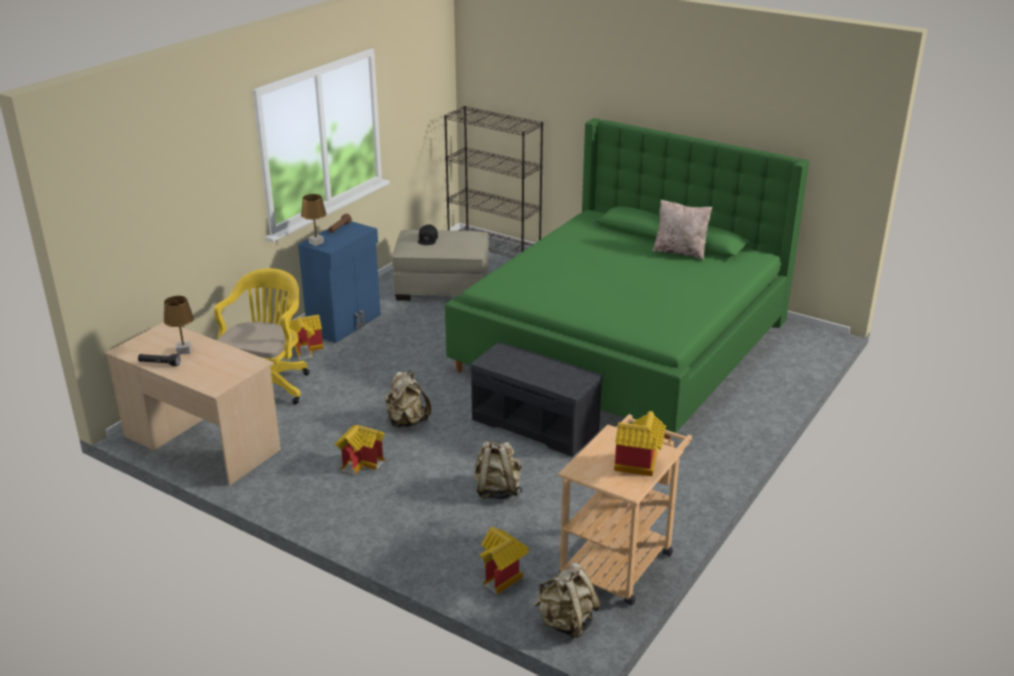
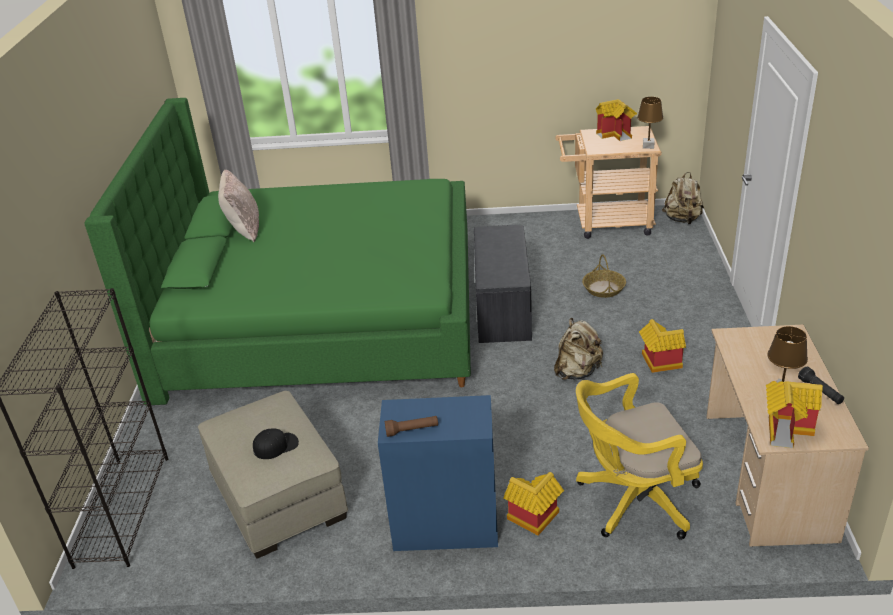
camera: 120 degrees left, 5 degrees up
brown table lamp [301,194,327,246] -> brown table lamp moved to [637,97,663,149]
beige backpack [474,441,522,499] -> basket [582,254,626,298]
toy house [480,526,529,595] -> toy house moved to [766,381,823,448]

